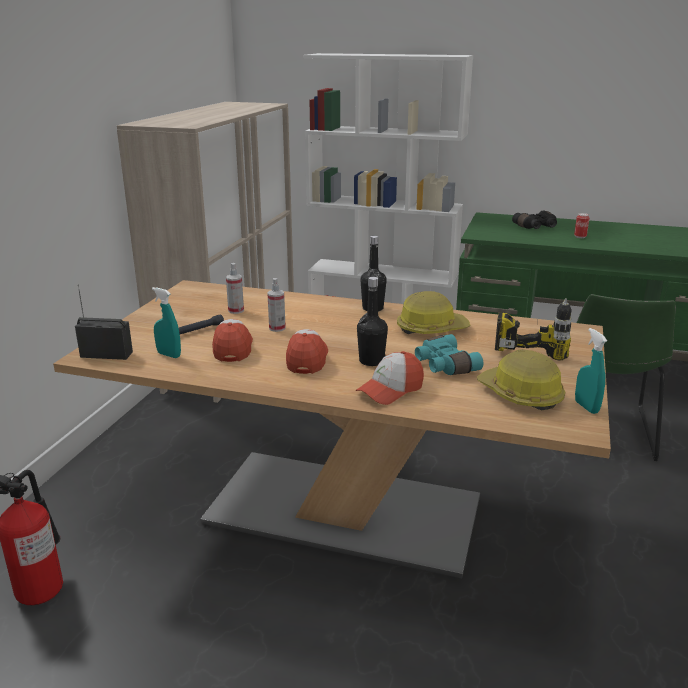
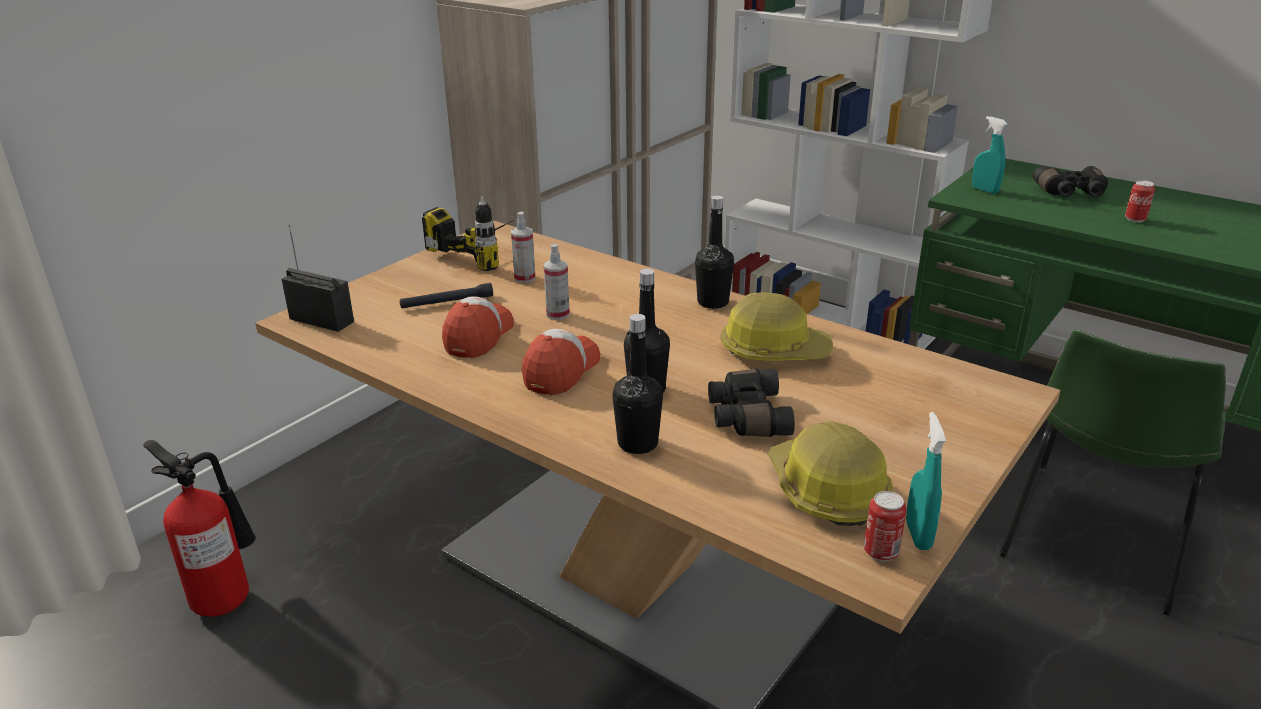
camera: 20 degrees right, 5 degrees up
turquoise spray bottle [152,287,181,358] -> turquoise spray bottle moved to [972,116,1007,194]
cap [356,351,424,405] -> black bottle [612,314,663,454]
turquoise binoculars [415,334,483,375] -> black binoculars [708,369,795,437]
power drill [495,298,572,361] -> power drill moved to [422,197,514,271]
none -> can [864,491,907,562]

